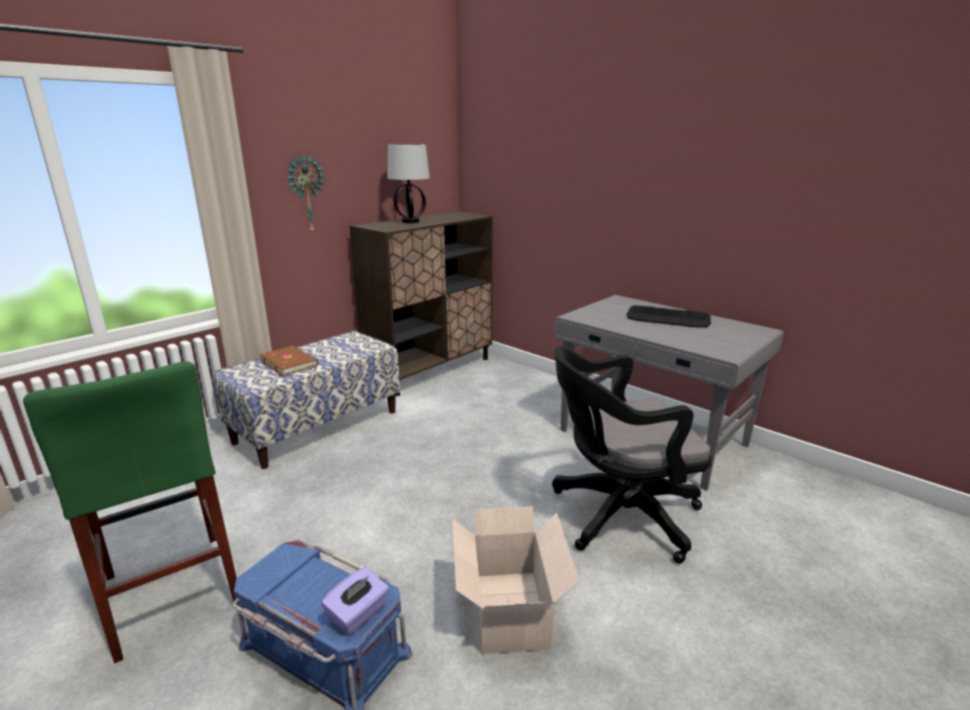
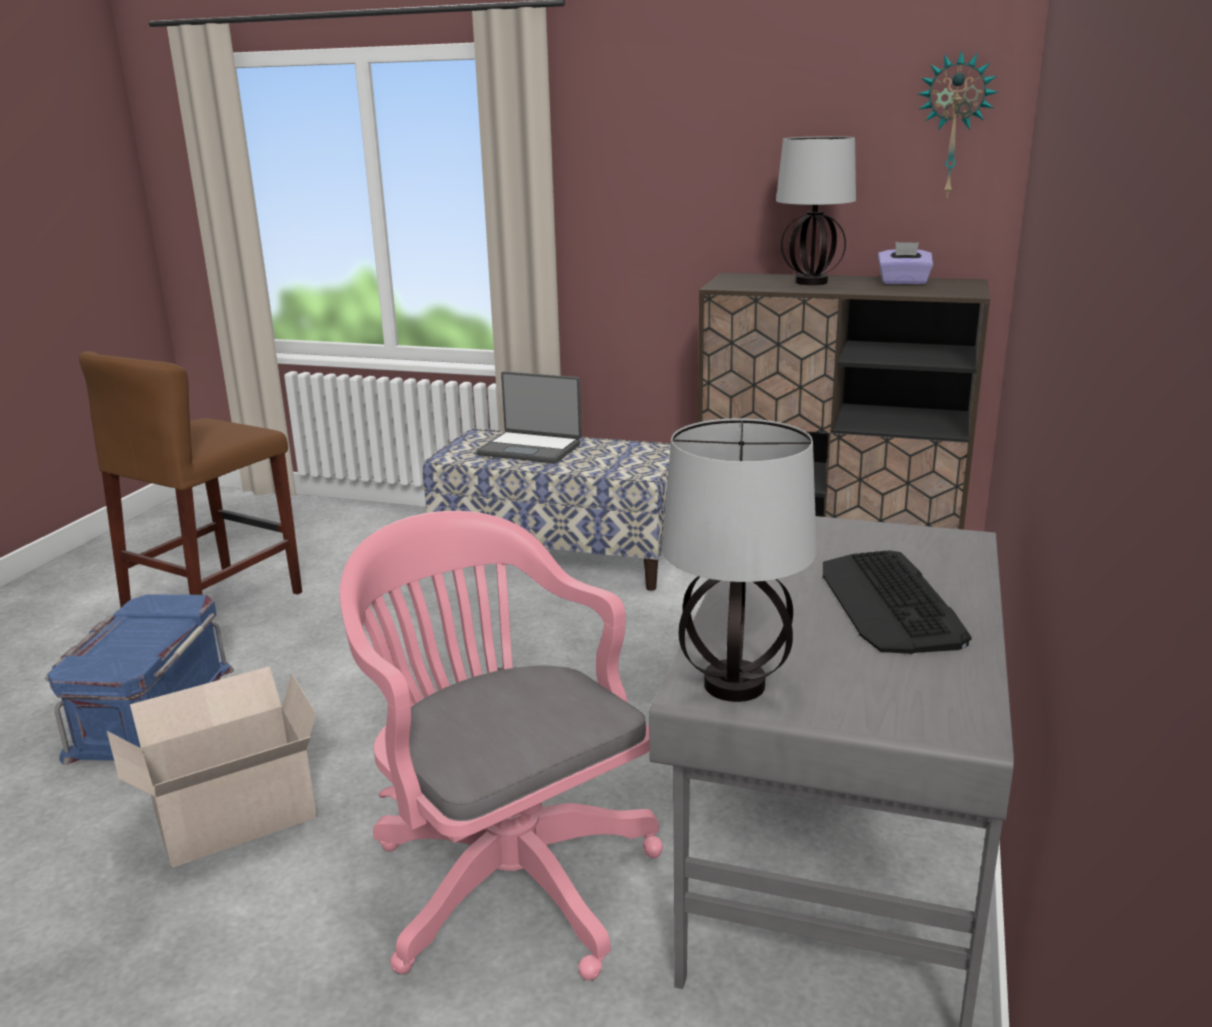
camera: 65 degrees right, 0 degrees up
green stool [23,361,243,663] -> brown stool [79,351,302,607]
brown book [259,346,318,376] -> laptop [477,371,582,463]
wall clock [286,153,324,235] -> wall clock moved to [918,50,998,198]
purple tissue box [321,567,389,635] -> purple tissue box moved to [878,242,933,285]
black office chair [552,346,712,564] -> pink office chair [339,511,663,981]
none -> table lamp [662,418,817,702]

